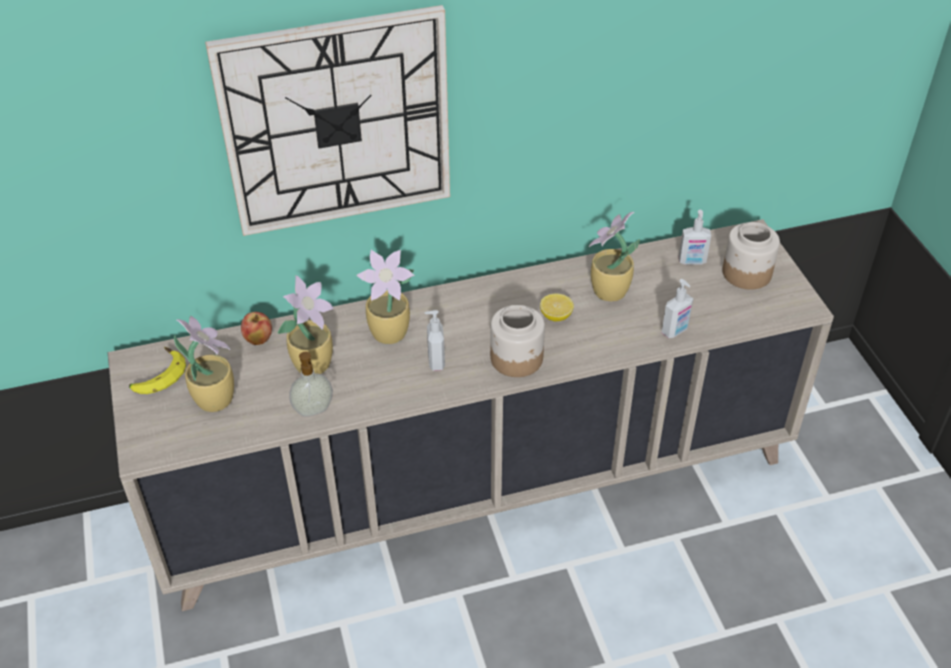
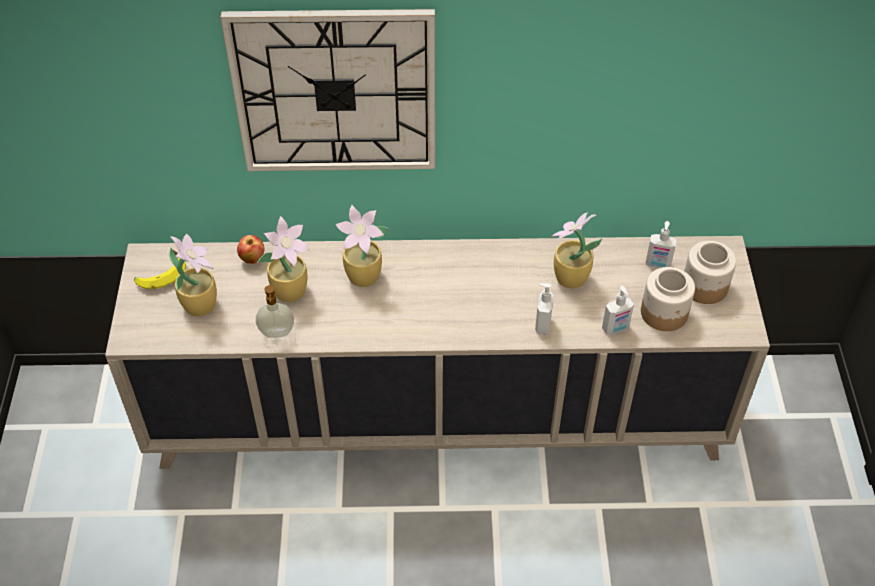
camera: 15 degrees right, 5 degrees up
soap dispenser [424,310,445,371] -> soap dispenser moved to [535,283,554,335]
jar [490,305,545,377] -> jar moved to [641,267,695,331]
lemon [540,293,574,321] -> none

